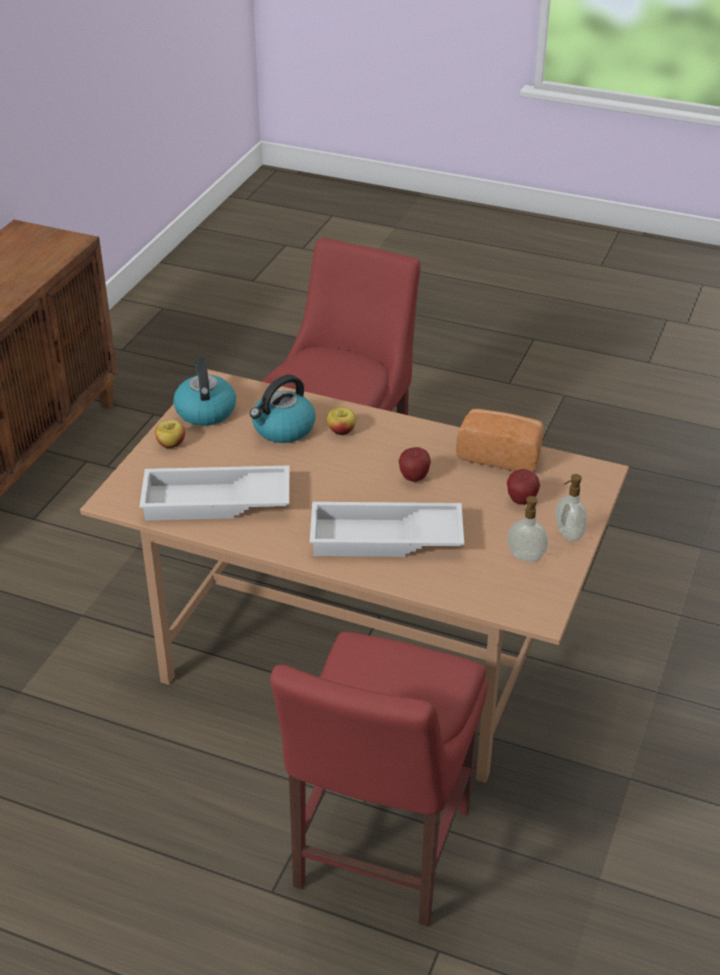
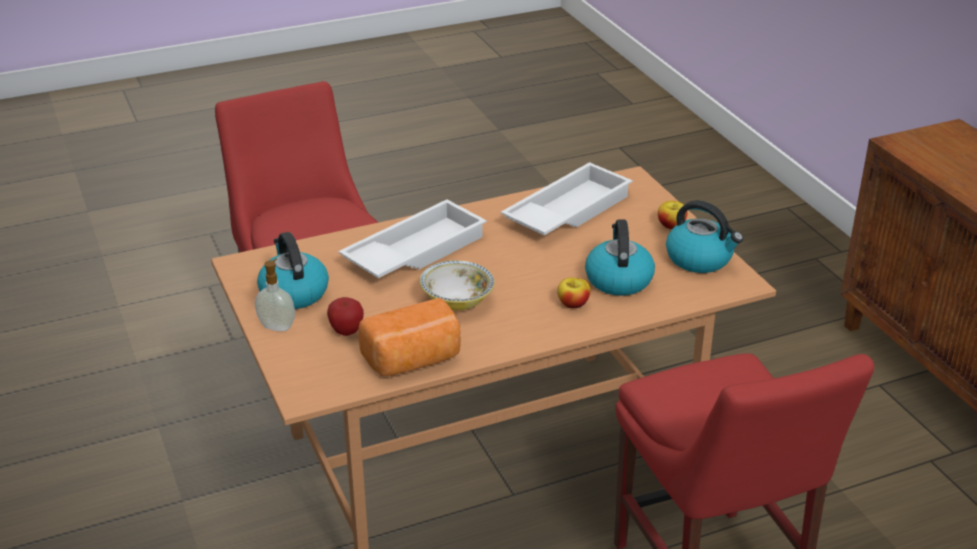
camera: 135 degrees right, 5 degrees down
apple [398,447,431,482] -> bowl [420,260,495,310]
soap dispenser [507,496,548,562] -> kettle [257,232,329,309]

